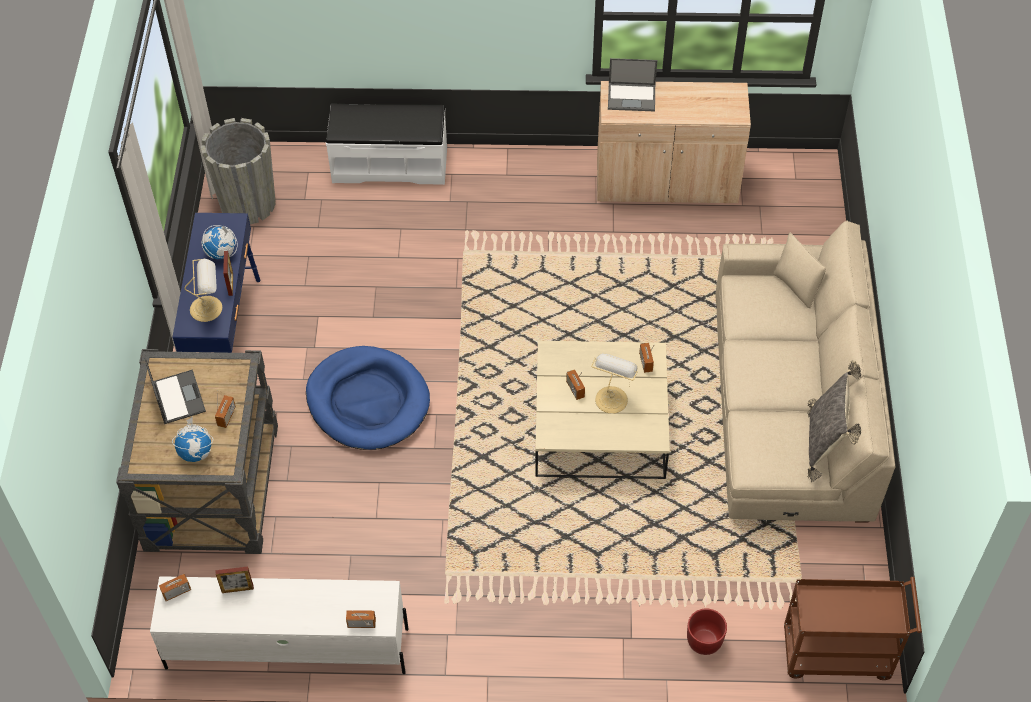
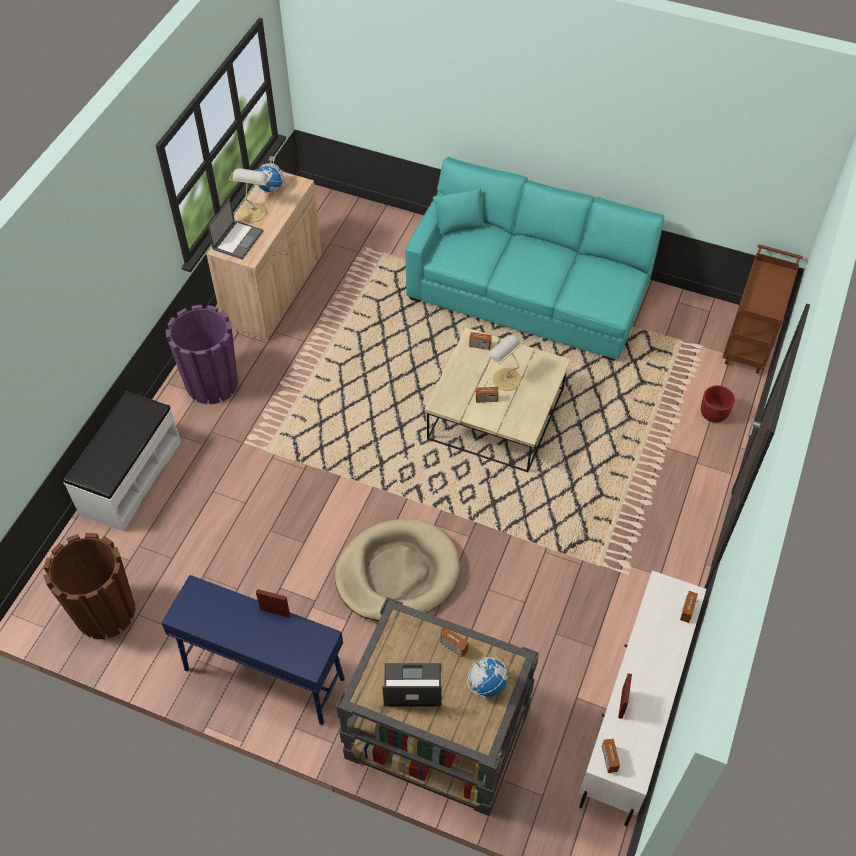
camera: 70 degrees left, 0 degrees up
table lamp [184,259,222,322] -> table lamp moved to [229,168,268,222]
grey planter [200,118,276,224] -> brown planter [43,533,136,639]
globe [202,225,238,259] -> globe moved to [255,156,285,192]
blue dog bed [306,346,430,450] -> beige dog bed [335,519,460,621]
beige sofa [716,220,895,523] -> turquoise sofa [405,157,664,361]
pillow [807,360,861,482] -> none
none -> purple planter [166,305,238,404]

